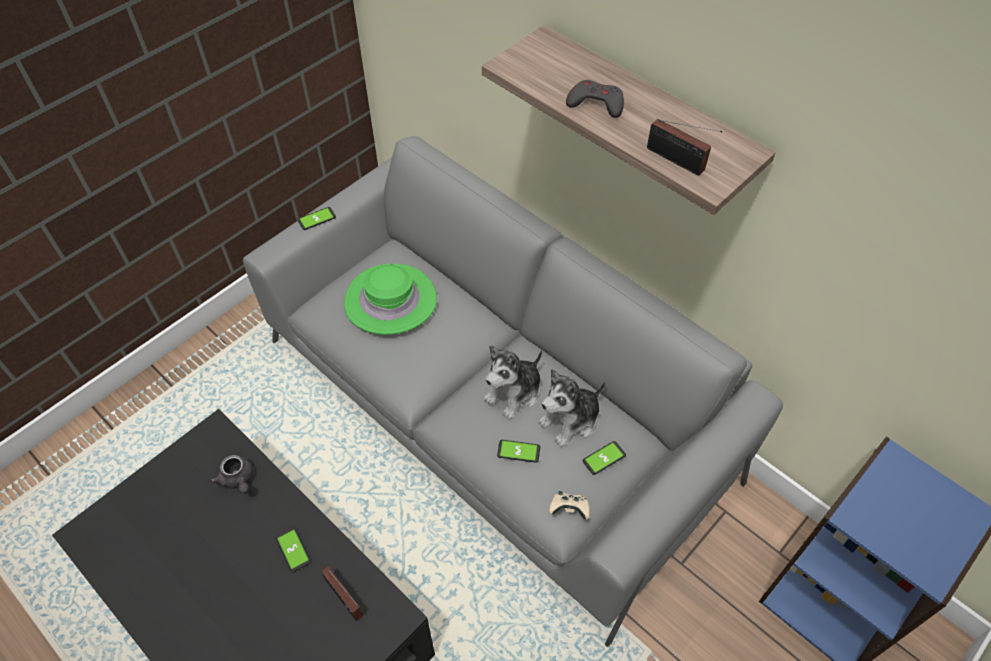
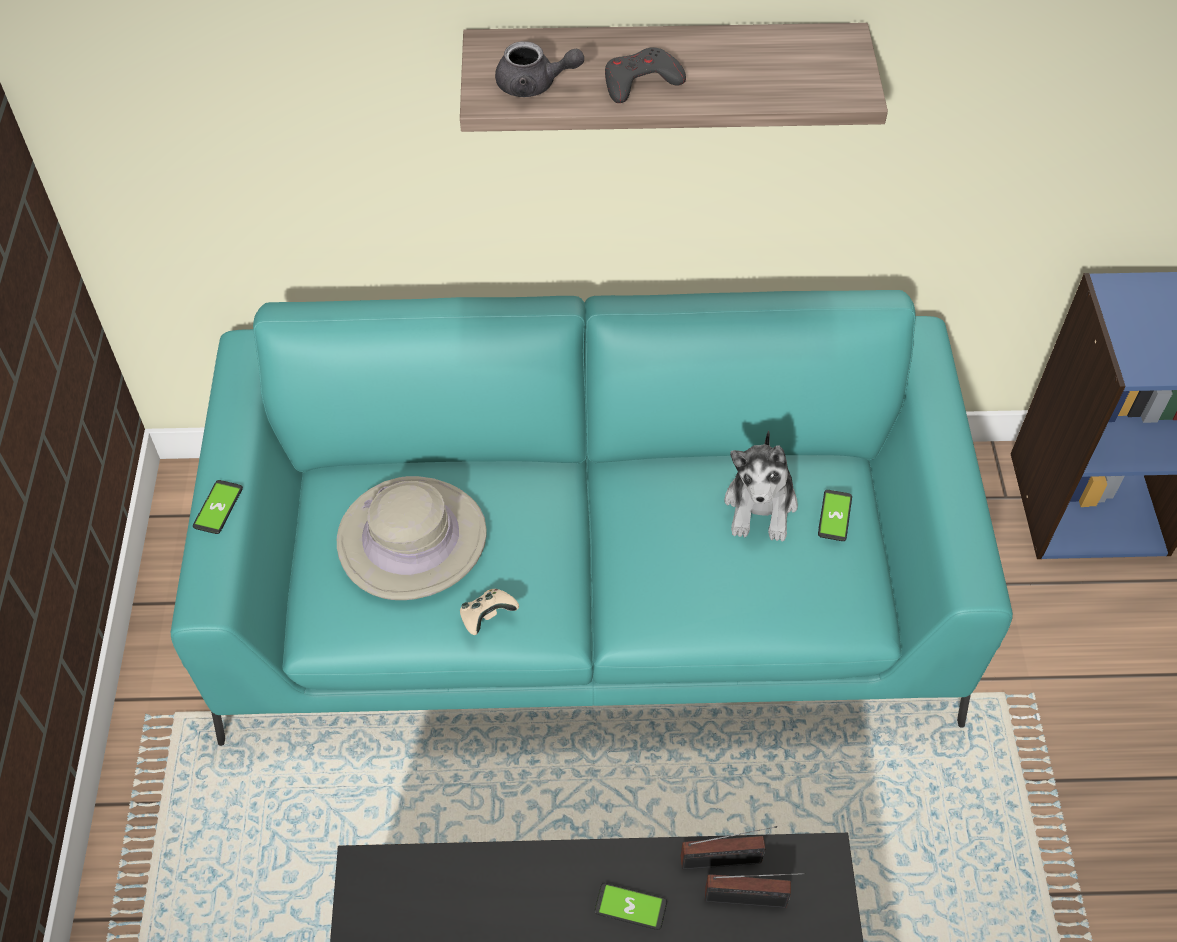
camera: 45 degrees left, 0 degrees up
grey teapot [210,455,253,494] -> grey teapot moved to [495,41,584,97]
grey sofa [243,136,783,647] -> turquoise sofa [171,290,1013,746]
green hat [344,263,437,335] -> beige hat [337,476,487,600]
plush toy [483,345,542,420] -> none
phone [497,440,540,463] -> none
beige game controller [549,491,590,520] -> beige game controller moved to [460,589,519,635]
radio [647,119,722,176] -> radio moved to [681,826,777,870]

